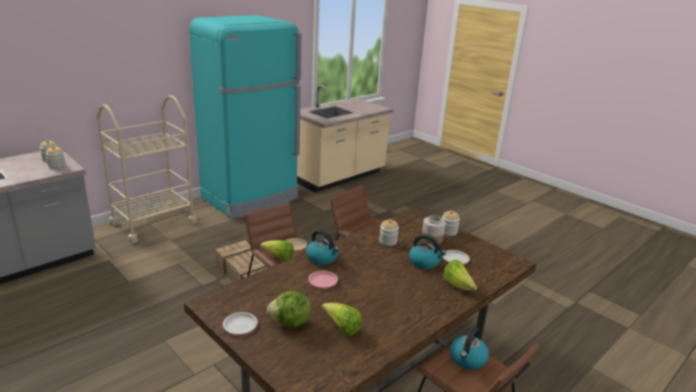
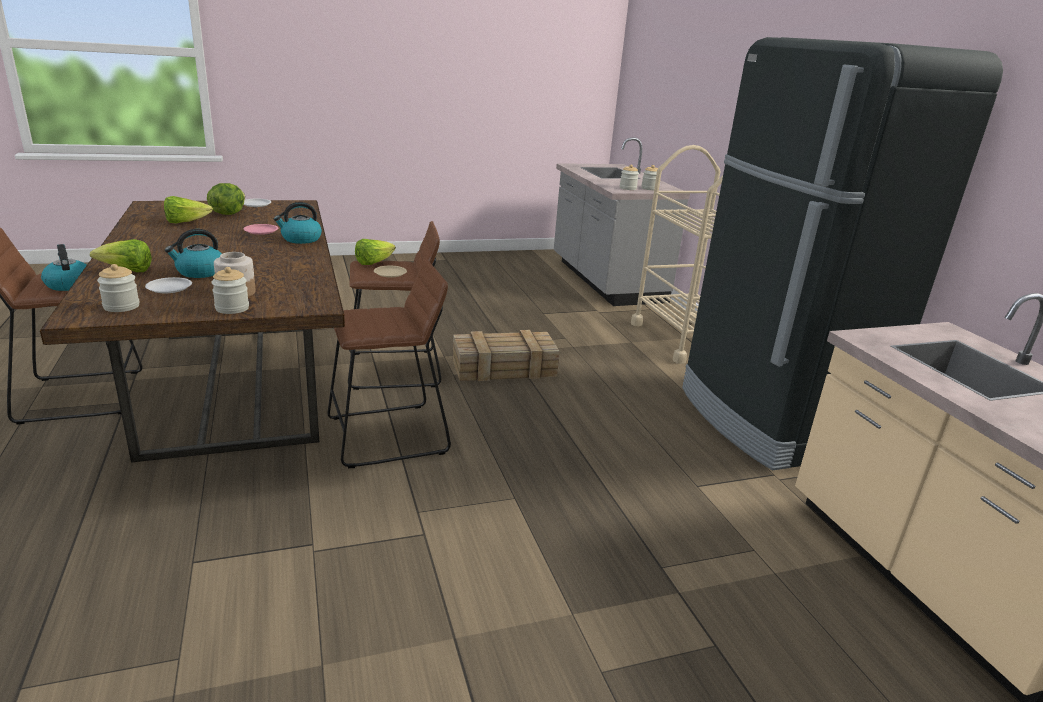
camera: 115 degrees right, 0 degrees up
turquoise fridge [189,15,302,219] -> black fridge [682,37,1003,470]
jar [379,219,399,246] -> jar moved to [97,264,140,312]

